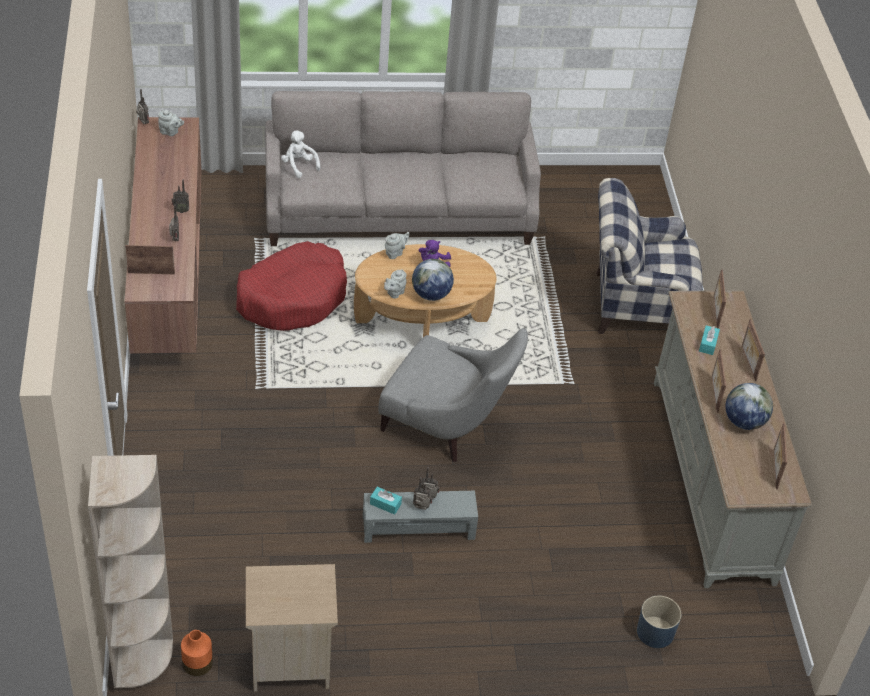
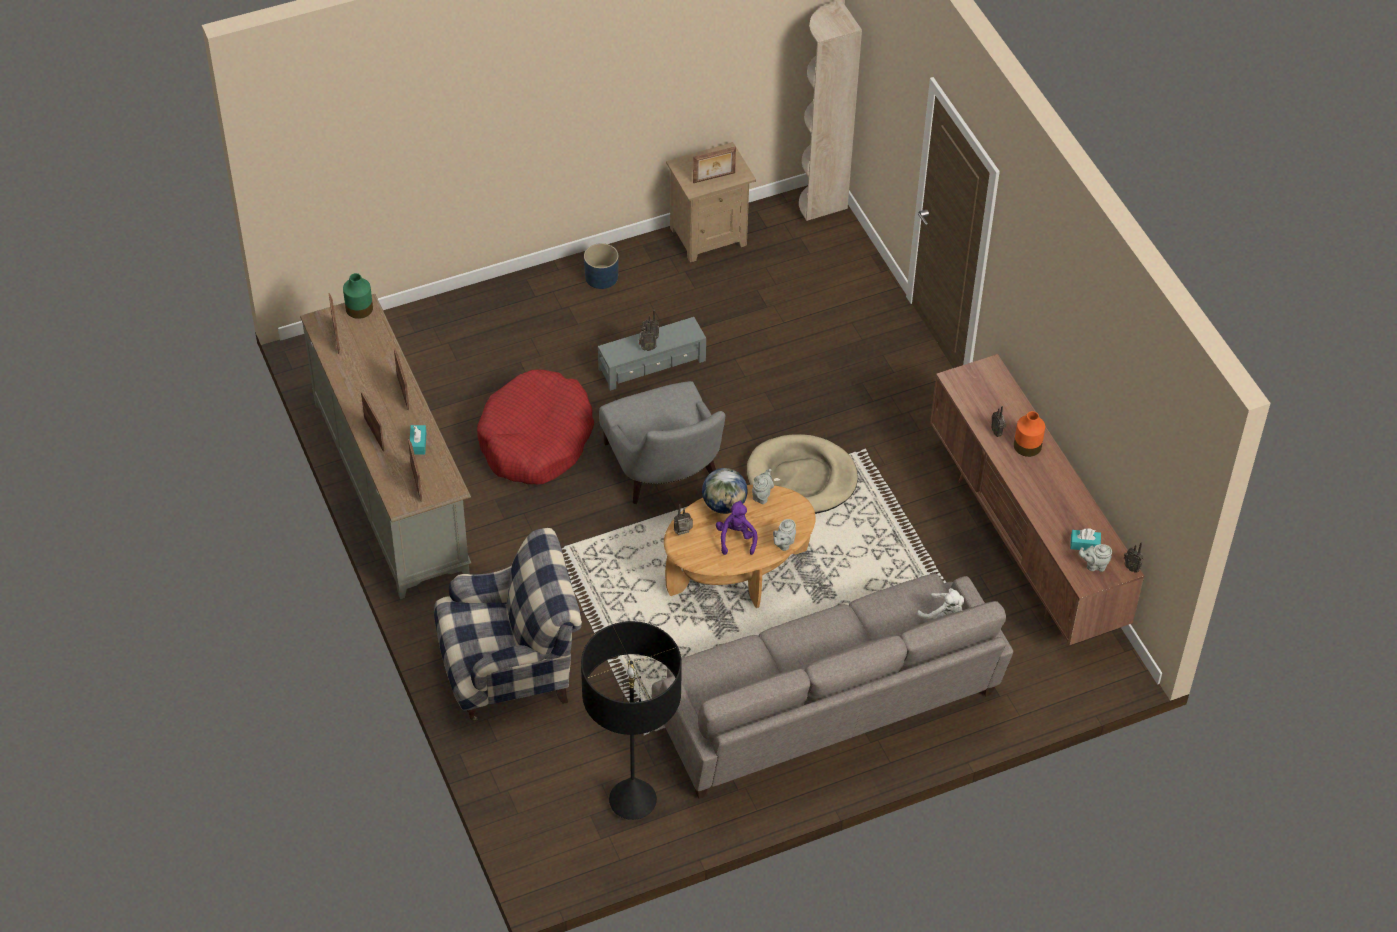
camera: 165 degrees right, 5 degrees up
picture frame [125,245,175,275] -> picture frame moved to [693,146,736,183]
radio [171,180,189,213] -> radio moved to [674,504,693,535]
orange vase [181,630,213,676] -> orange vase moved to [1014,411,1045,457]
red dog bed [236,241,347,331] -> red dog bed moved to [477,370,594,484]
turquoise tissue box [370,487,402,515] -> turquoise tissue box moved to [1070,528,1101,550]
grey armchair [378,328,528,462] -> grey armchair turned 120 degrees counterclockwise [599,381,725,504]
blue planter [637,595,681,648] -> blue planter moved to [584,243,618,289]
globe [725,383,773,430] -> none
none -> green vase [343,273,373,319]
none -> black floor lamp [581,621,682,820]
none -> beige dog bed [747,434,858,514]

